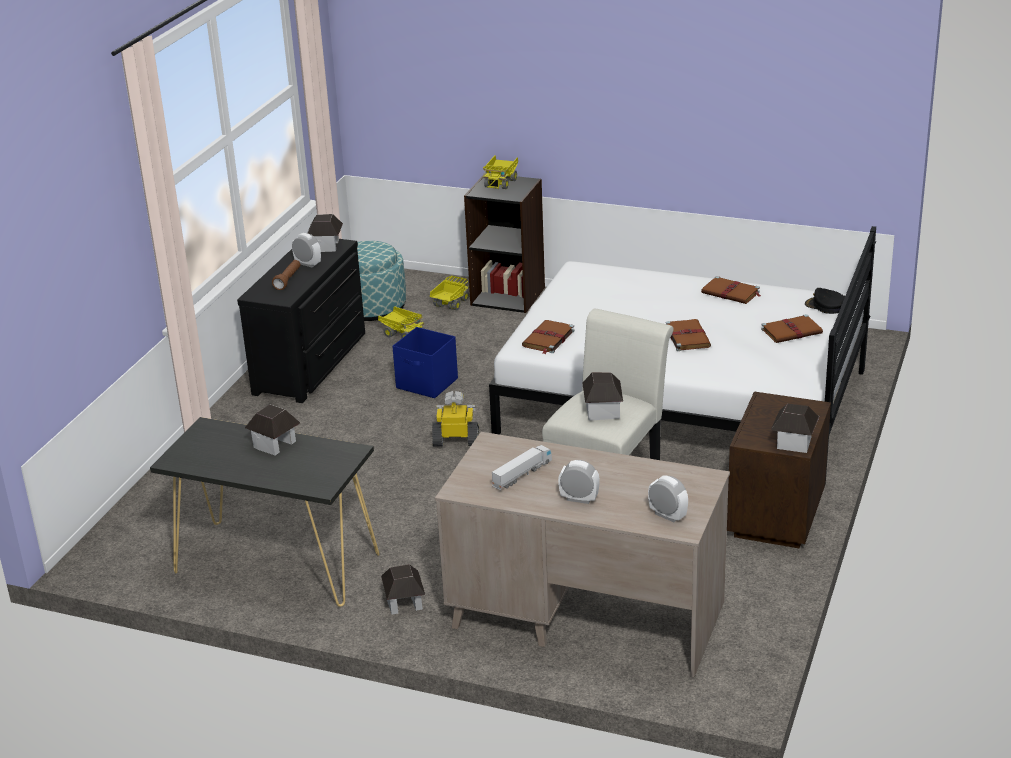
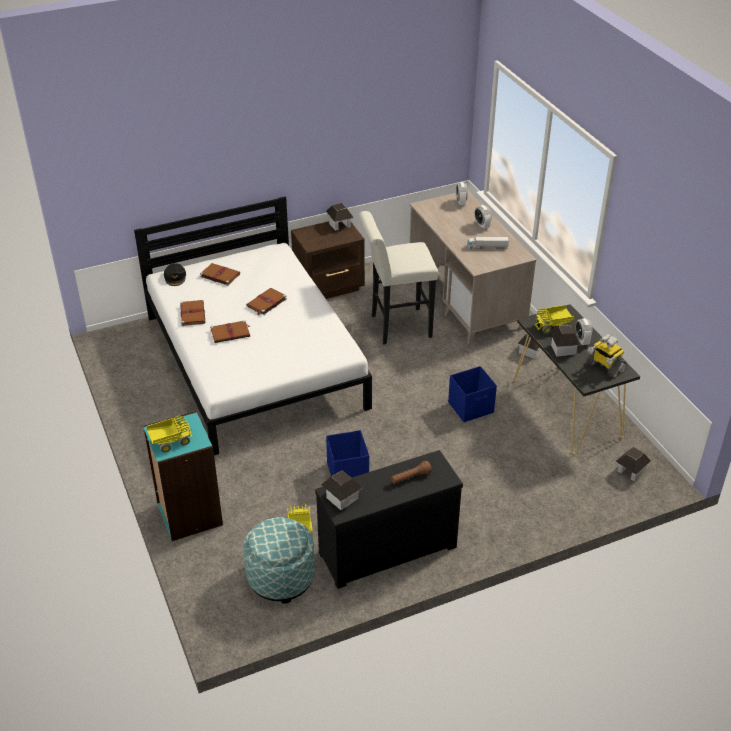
camera: 135 degrees left, 10 degrees up
alarm clock [292,233,321,267] -> alarm clock moved to [576,318,593,345]
toy truck [430,276,469,311] -> toy truck moved to [534,305,574,334]
toy robot [432,391,479,447] -> toy robot moved to [586,334,627,379]
black bookcase [464,173,545,313] -> turquoise bookcase [143,411,223,541]
brown book [522,320,575,354] -> brown book moved to [210,320,250,343]
toy house [582,372,623,421] -> toy house moved to [616,447,651,482]
none -> blue storage box [448,366,497,422]

